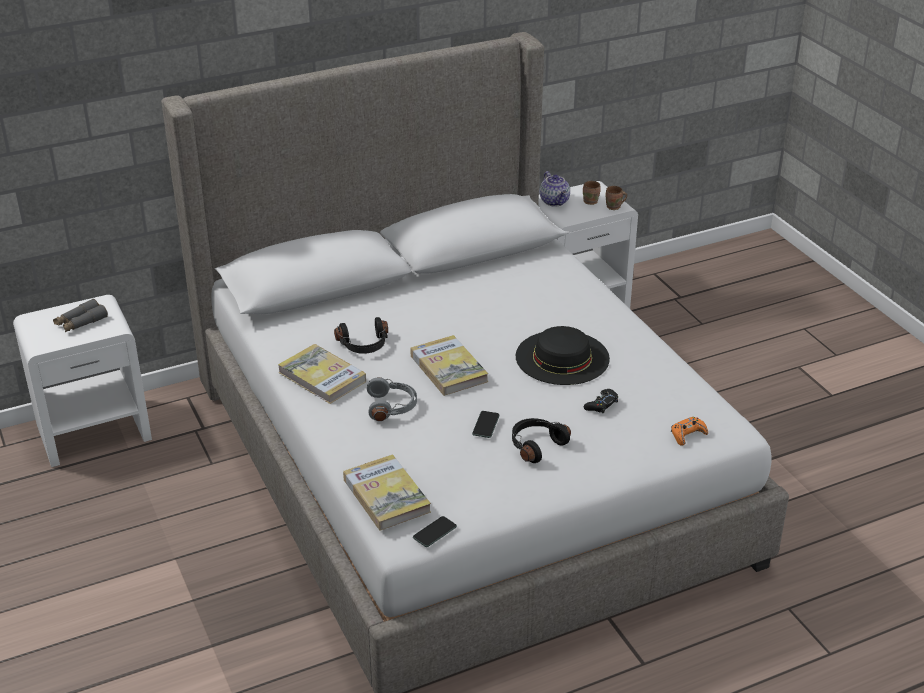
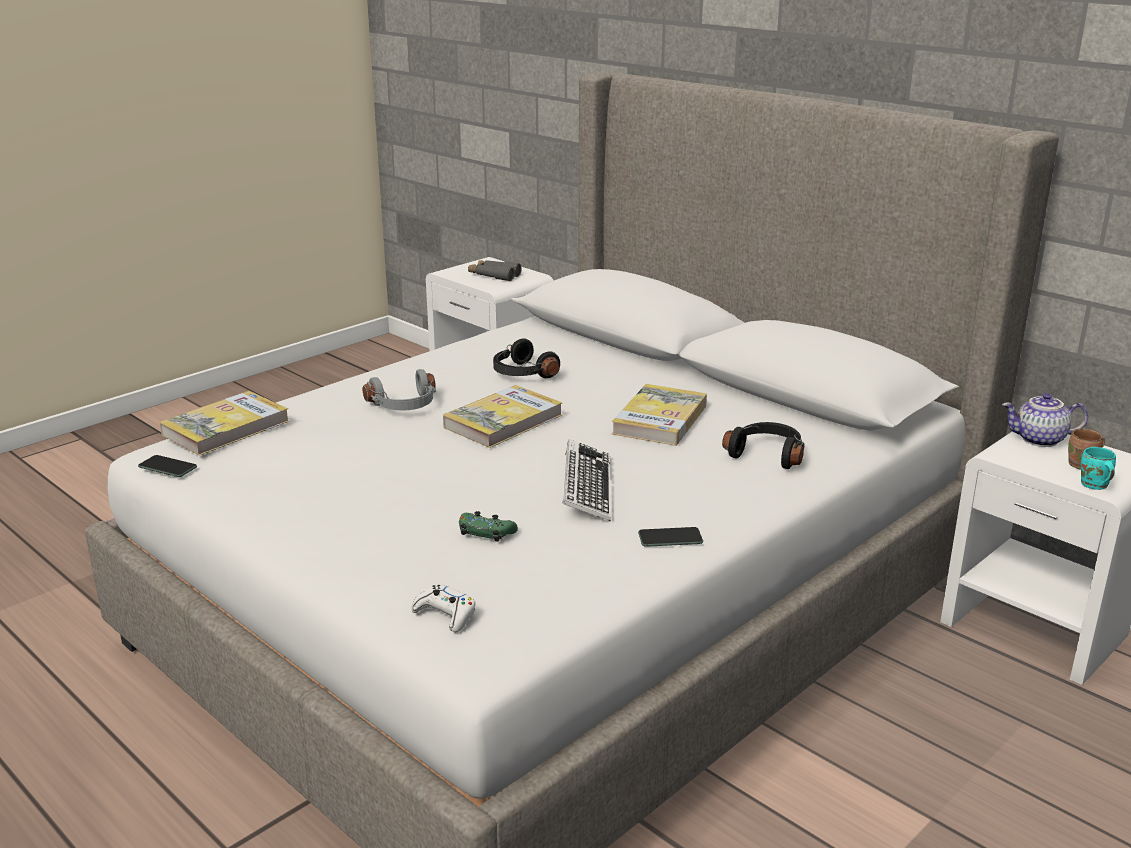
camera: 70 degrees right, 10 degrees down
book [278,344,366,404] -> book moved to [612,384,707,446]
phone [472,411,500,438] -> phone moved to [638,527,703,547]
black headphones [512,418,571,463] -> black headphones moved to [722,422,805,469]
black hat [516,326,610,385] -> keyboard [562,439,611,521]
teapot [540,171,570,207] -> teapot turned 45 degrees clockwise [1002,393,1088,447]
black game controller [584,389,618,413] -> green game controller [459,511,518,542]
brown mug [606,186,627,210] -> turquoise mug [1081,447,1116,490]
orange game controller [671,417,708,446] -> white game controller [411,584,475,632]

